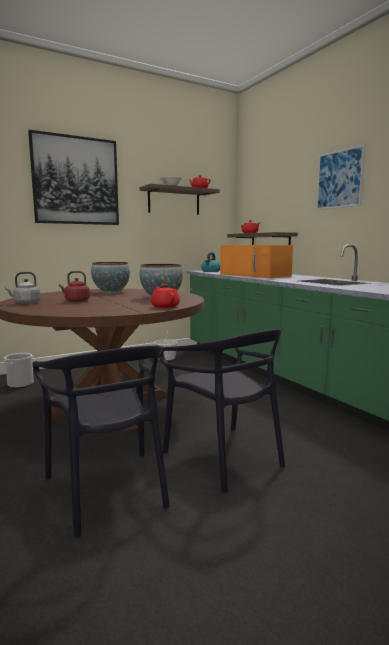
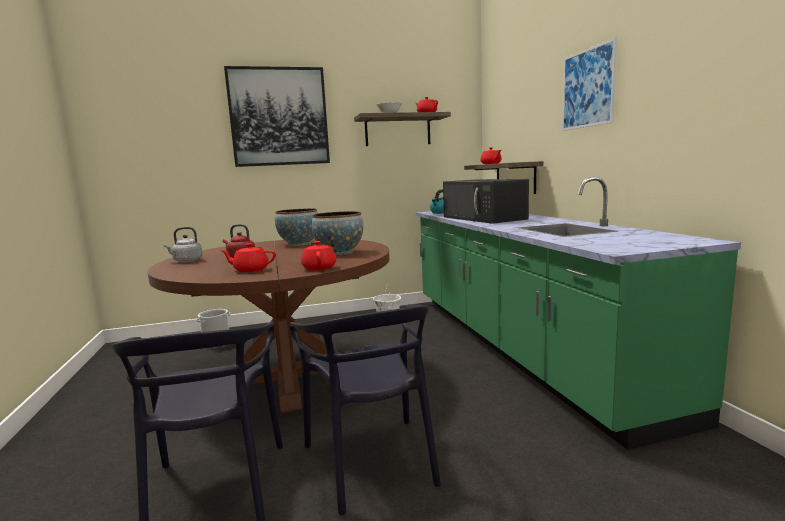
camera: 15 degrees right, 0 degrees up
orange microwave [220,245,293,278] -> black microwave [443,179,529,224]
none -> red teapot [220,243,276,272]

